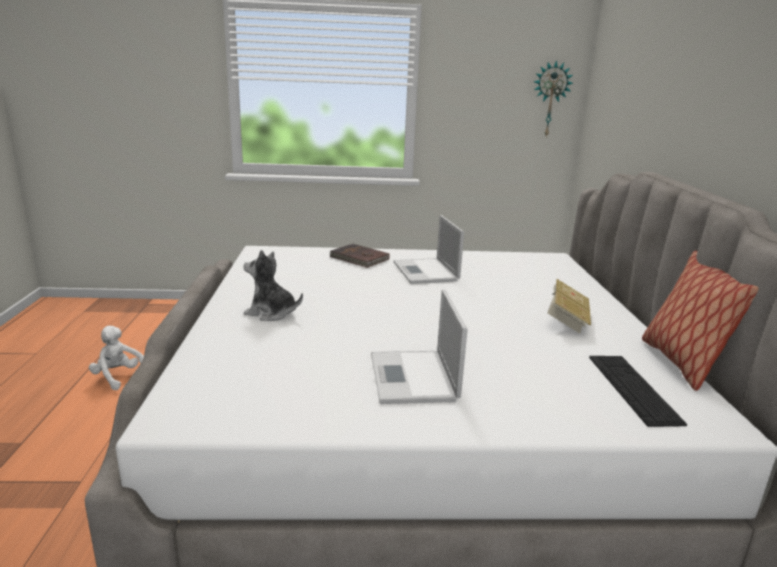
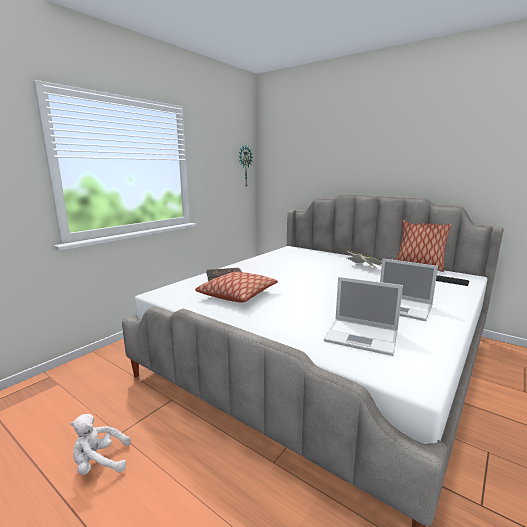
camera: 50 degrees left, 5 degrees down
plush toy [243,250,303,321] -> none
laptop [393,215,464,284] -> laptop moved to [324,277,403,356]
none -> pillow [195,272,278,303]

